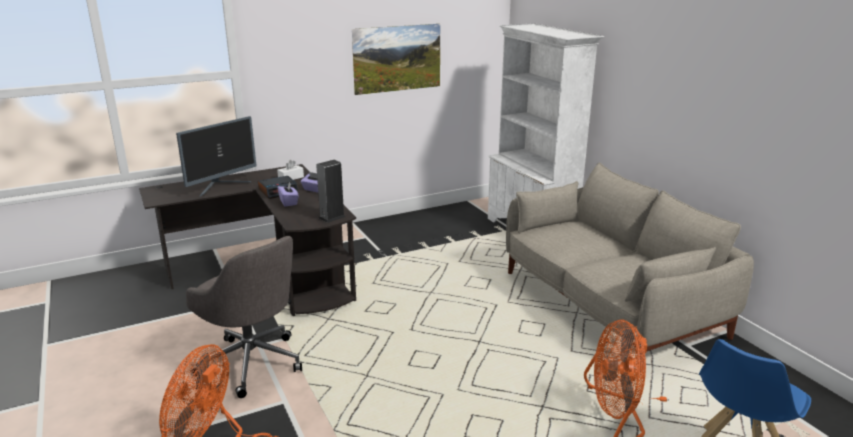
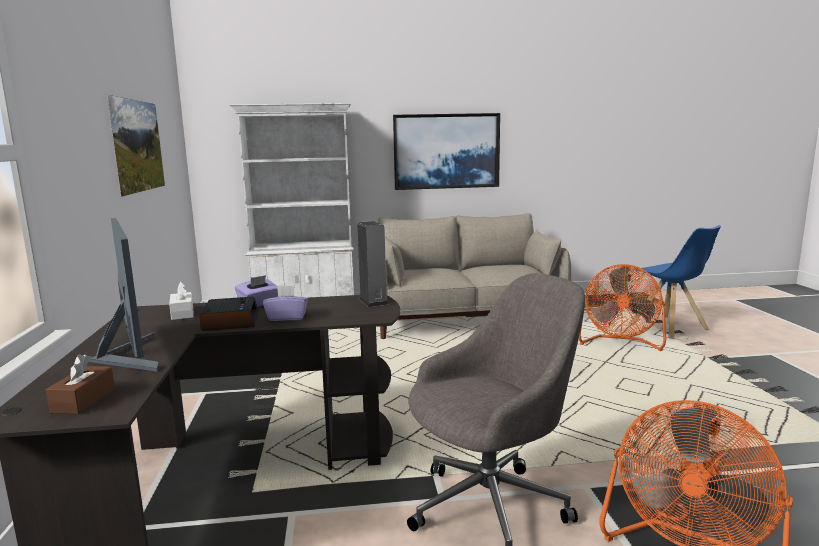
camera: 70 degrees left, 10 degrees down
none -> brown tissue box [46,354,115,414]
none -> picture [393,113,500,190]

